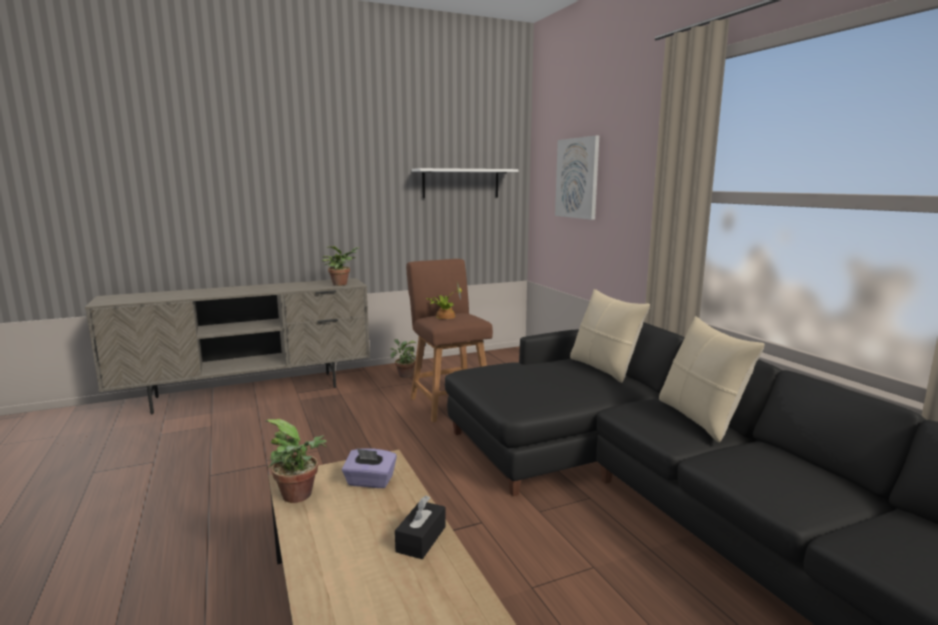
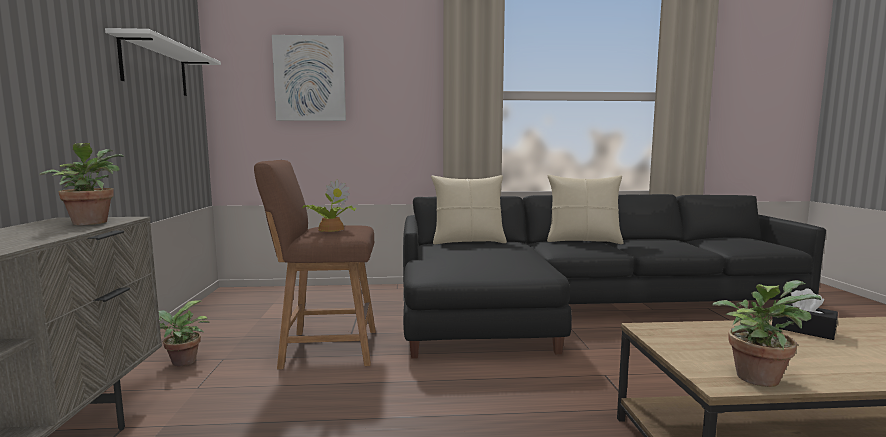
camera: 70 degrees left, 5 degrees down
purple tissue box [342,448,397,488] -> none

